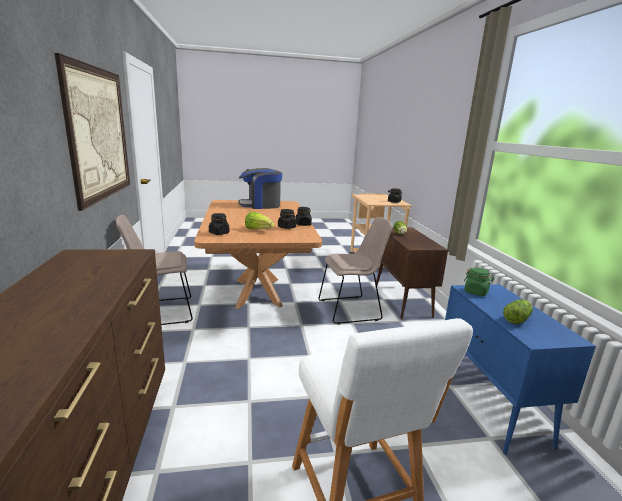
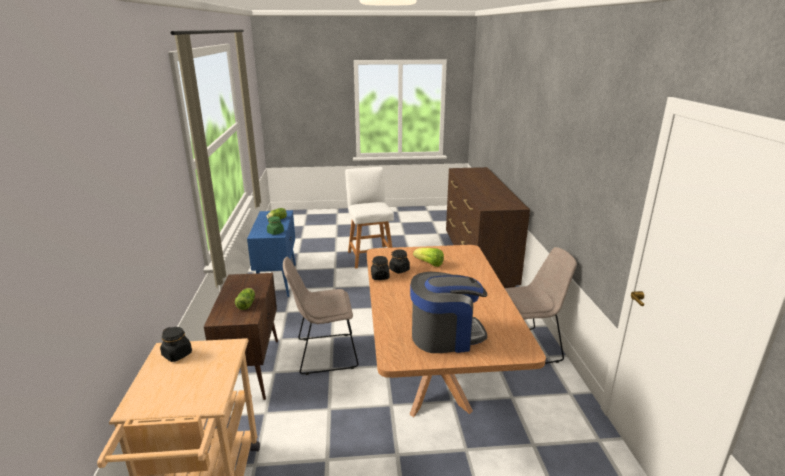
camera: 175 degrees left, 5 degrees up
picture [54,53,130,211] -> none
black jar [209,213,229,235] -> none

